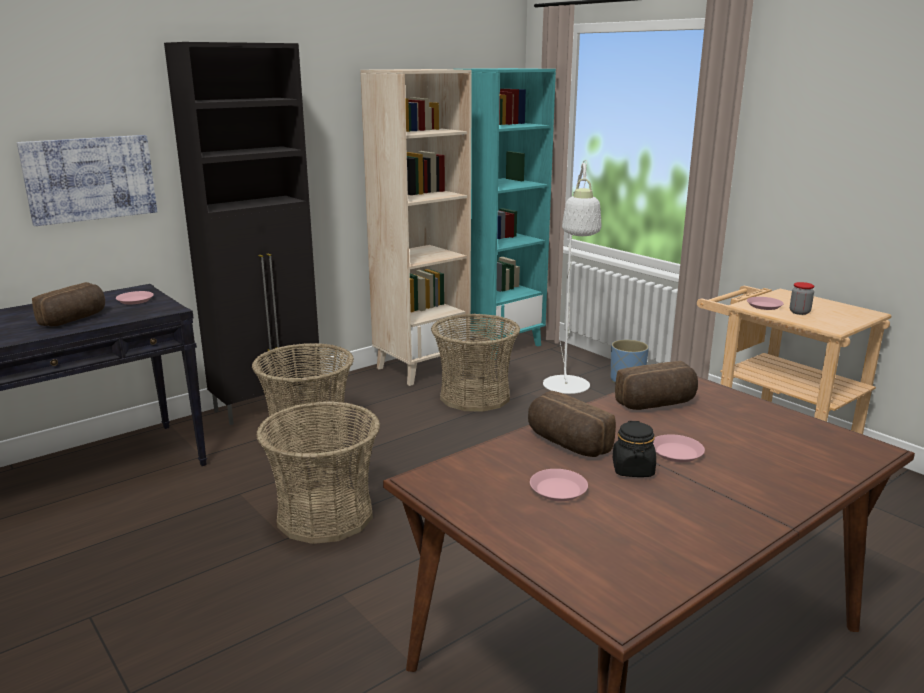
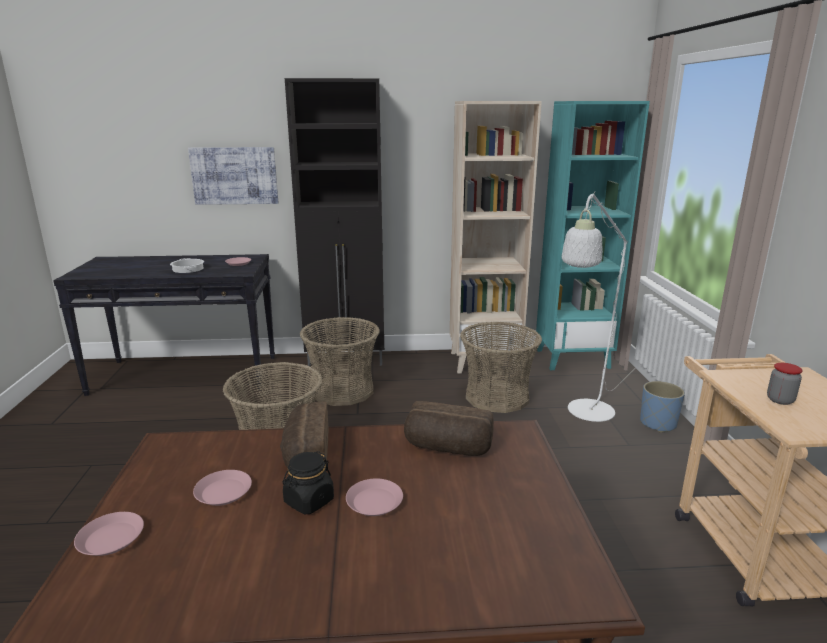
camera: 35 degrees right, 0 degrees up
bread [32,282,105,326] -> cooking pot [170,258,204,273]
pink plate [747,297,784,310] -> pink plate moved to [74,512,144,556]

